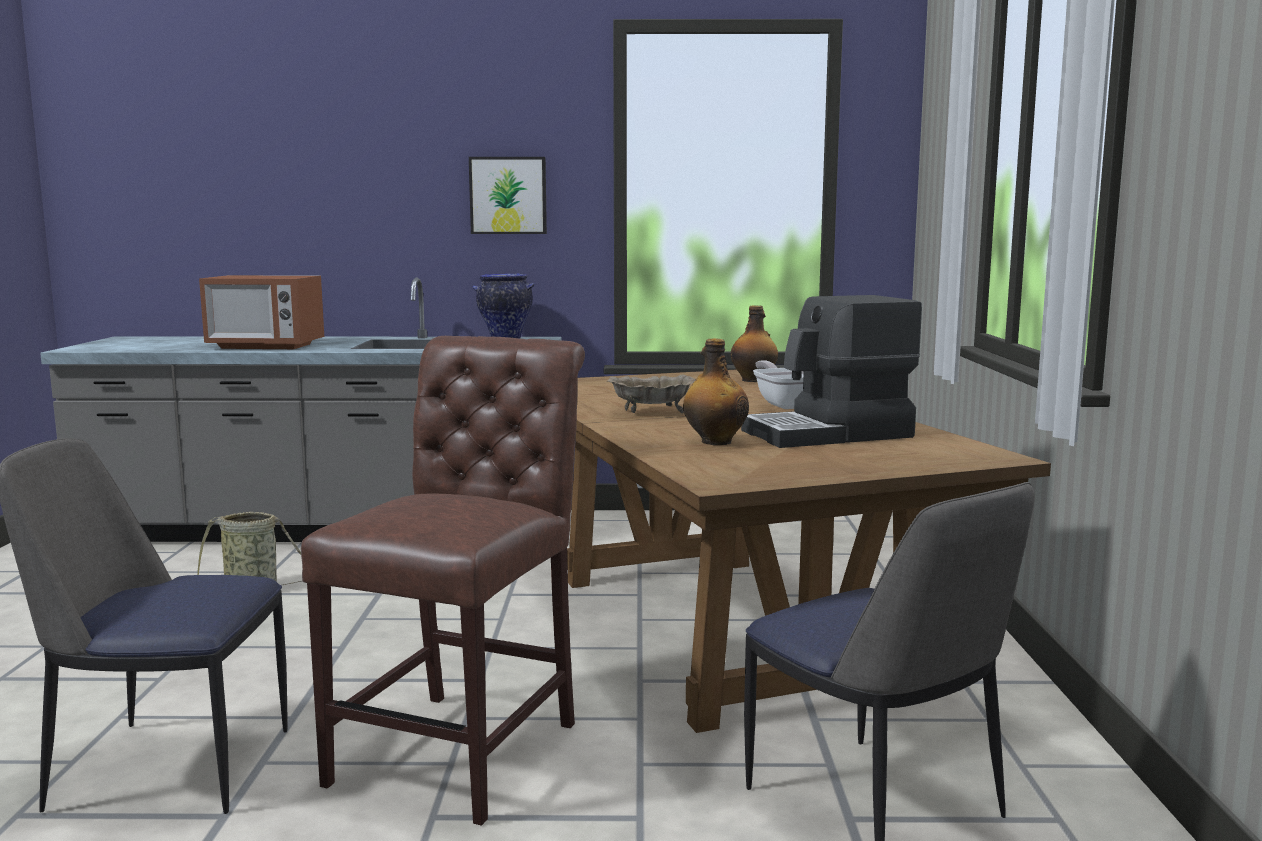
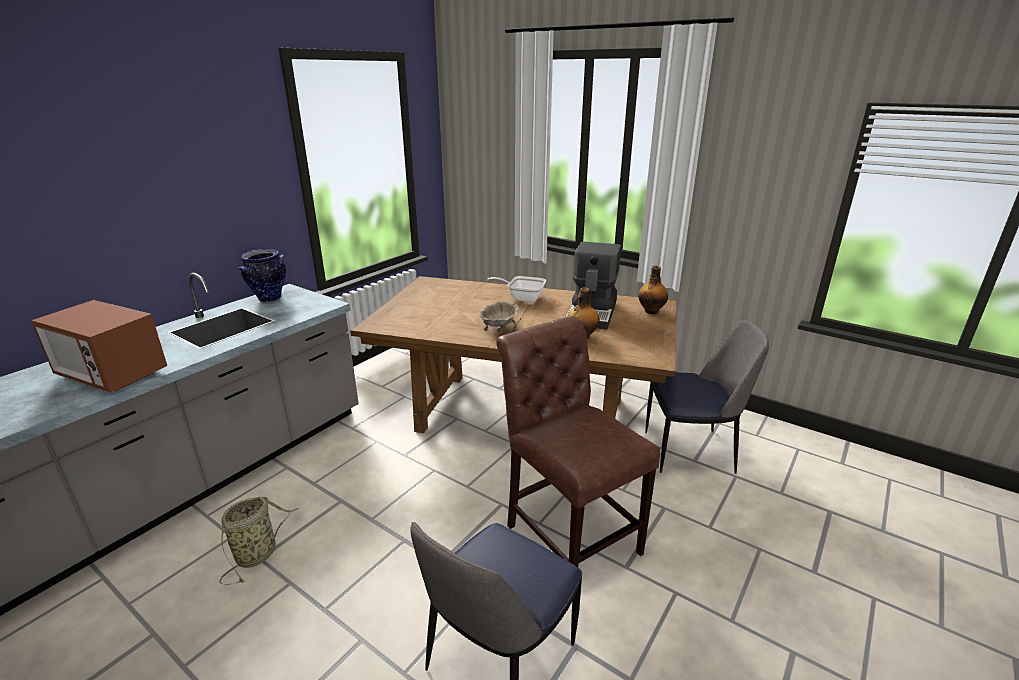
camera: 55 degrees left, 15 degrees up
microwave [199,275,324,349] -> microwave turned 75 degrees clockwise [31,300,167,393]
picture [469,157,547,234] -> none
bottle [731,305,778,382] -> bottle moved to [638,265,668,314]

